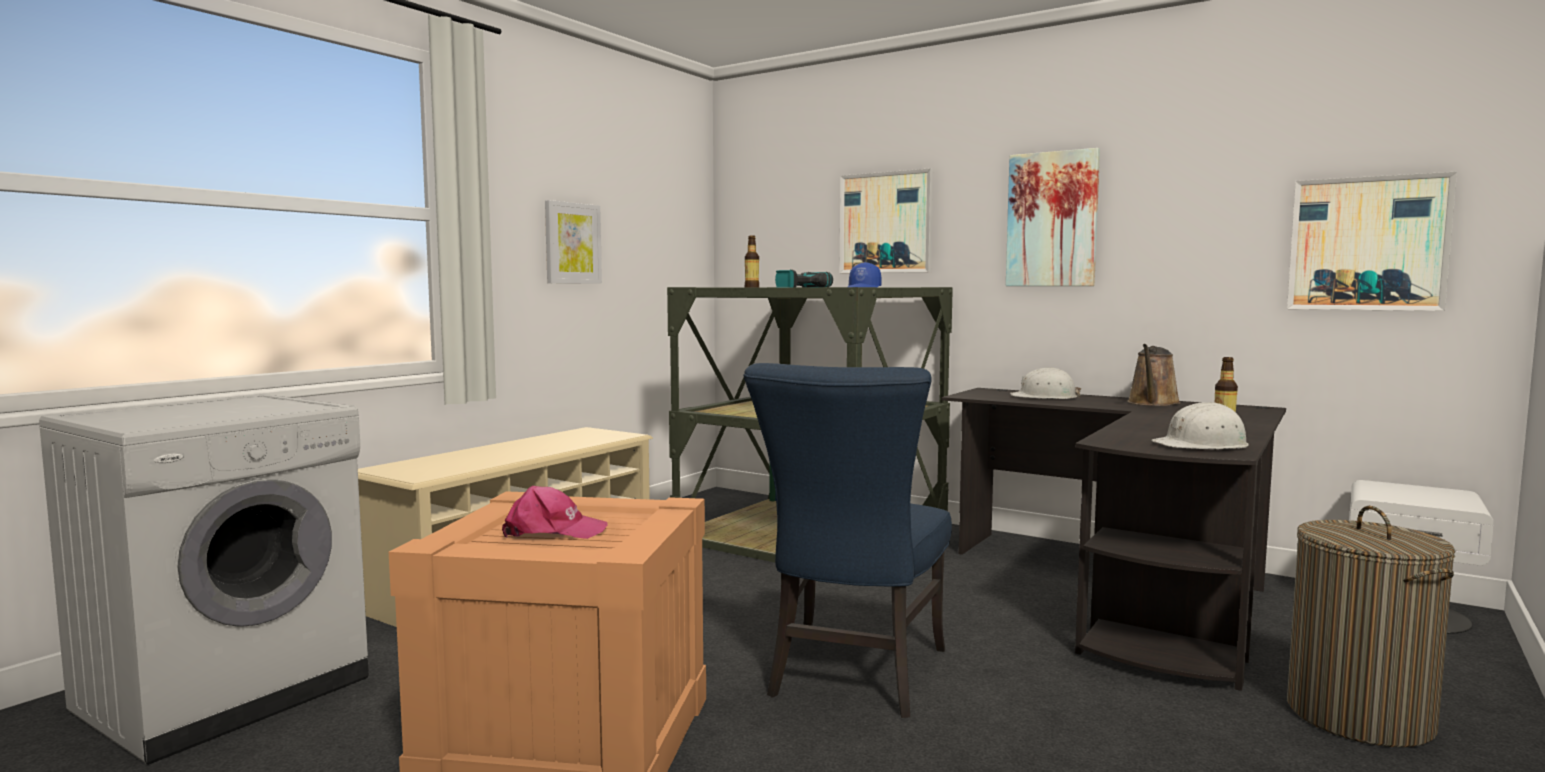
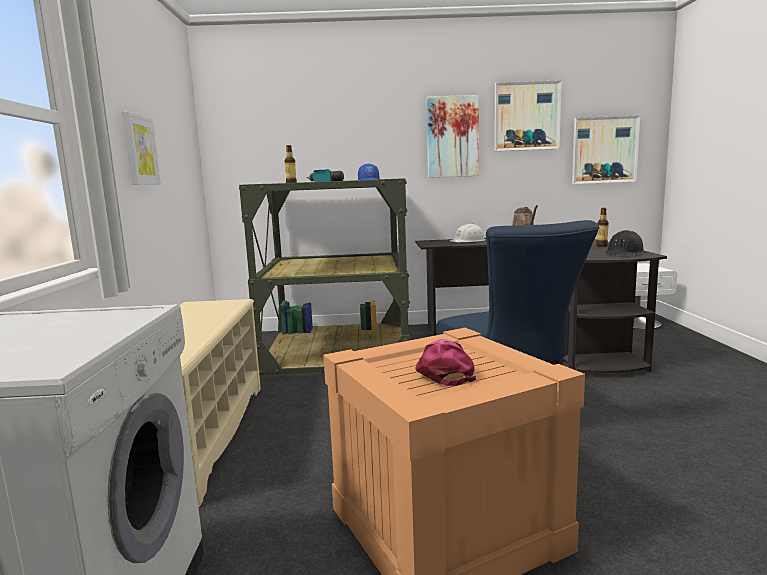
camera: 35 degrees left, 5 degrees up
pink cap [502,486,608,539] -> pink cap turned 60 degrees counterclockwise [416,339,476,386]
picture [839,168,933,273] -> picture moved to [494,80,562,151]
white hard hat [1151,402,1249,449] -> black hard hat [605,230,645,255]
laundry basket [1287,506,1456,747] -> none

